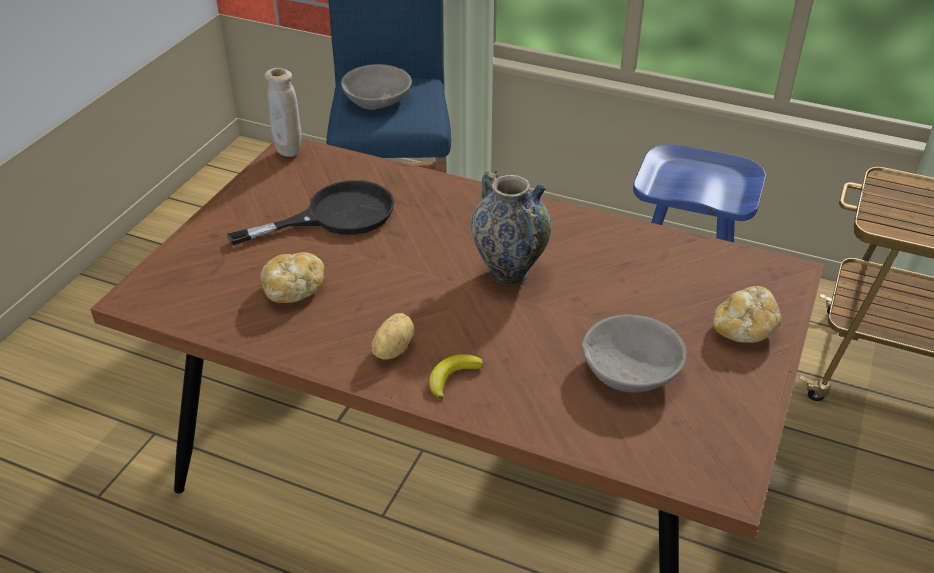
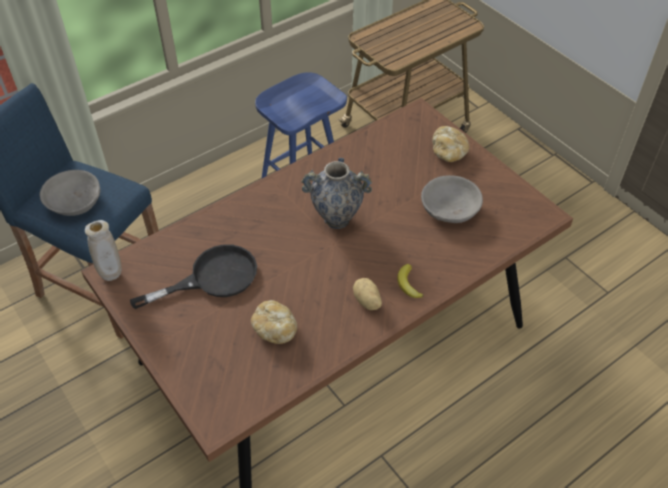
camera: 60 degrees left, 10 degrees up
black frying pan [227,180,394,245] -> black frying pan turned 60 degrees clockwise [130,244,257,309]

